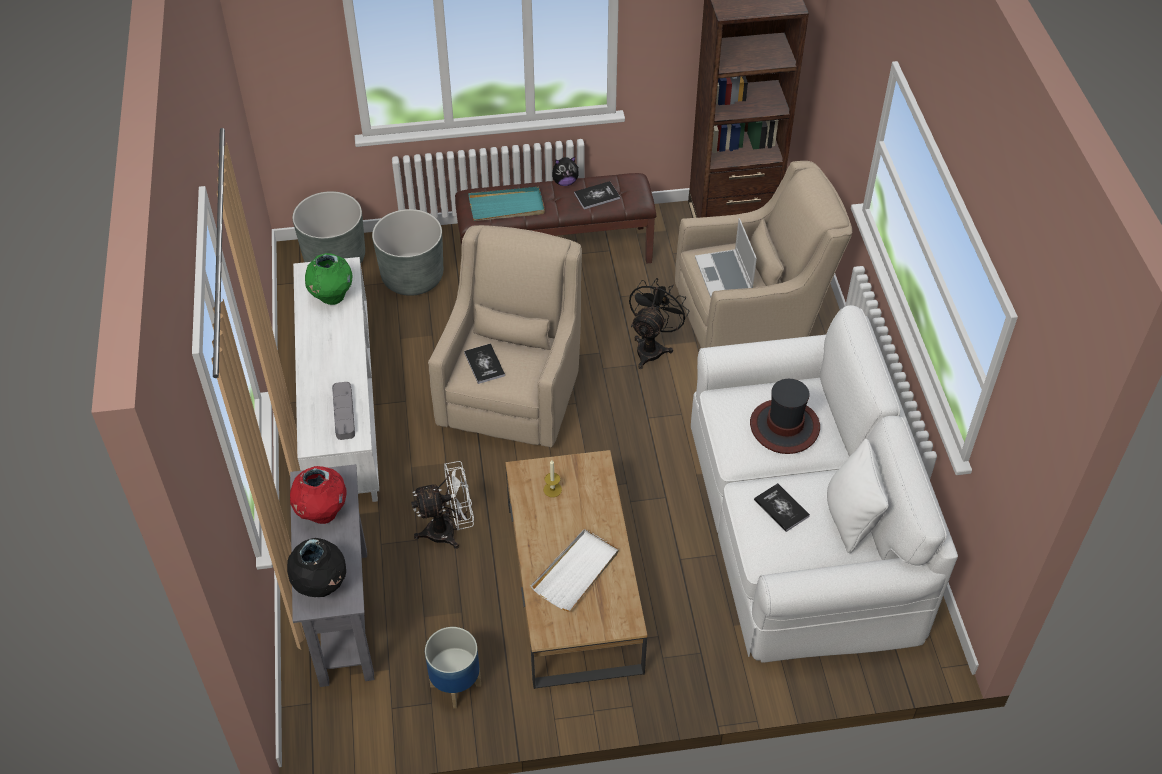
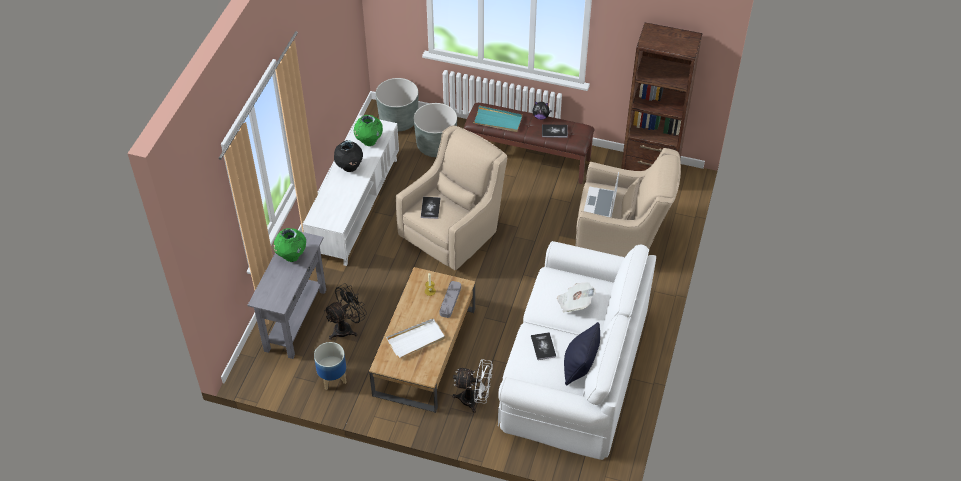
camera: 25 degrees right, 0 degrees up
black vase [287,538,346,597] -> black vase moved to [334,140,363,172]
red vase [290,466,346,524] -> green vase [274,228,306,262]
grey tray [332,382,355,440] -> grey tray moved to [439,281,461,318]
white fan [411,461,474,549] -> white fan moved to [452,359,493,413]
black fan [629,278,690,369] -> black fan moved to [324,283,367,340]
hat [750,379,820,454] -> newspaper [557,282,596,312]
white pillow [827,439,889,553] -> black pillow [564,322,600,386]

